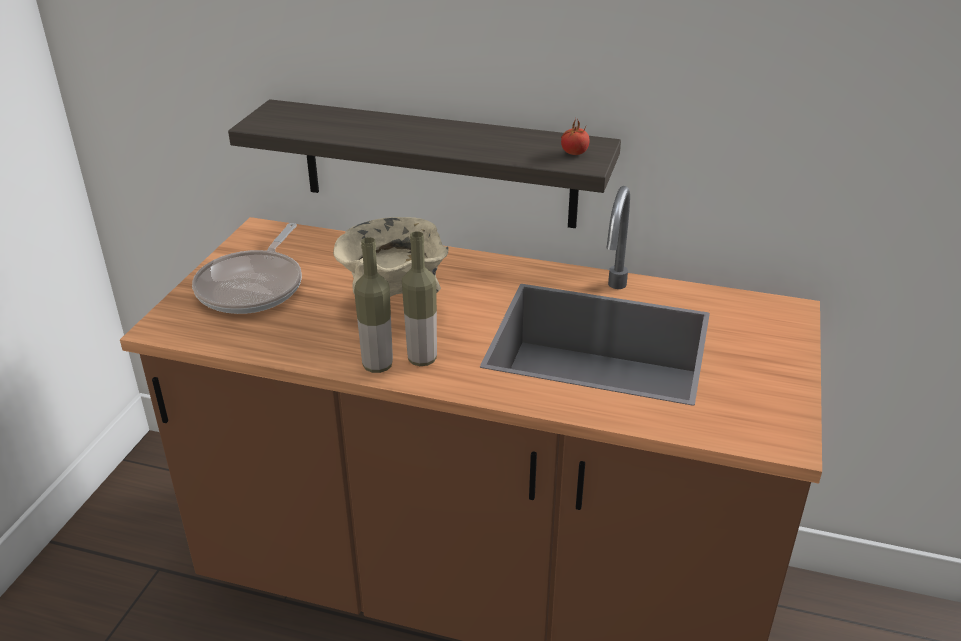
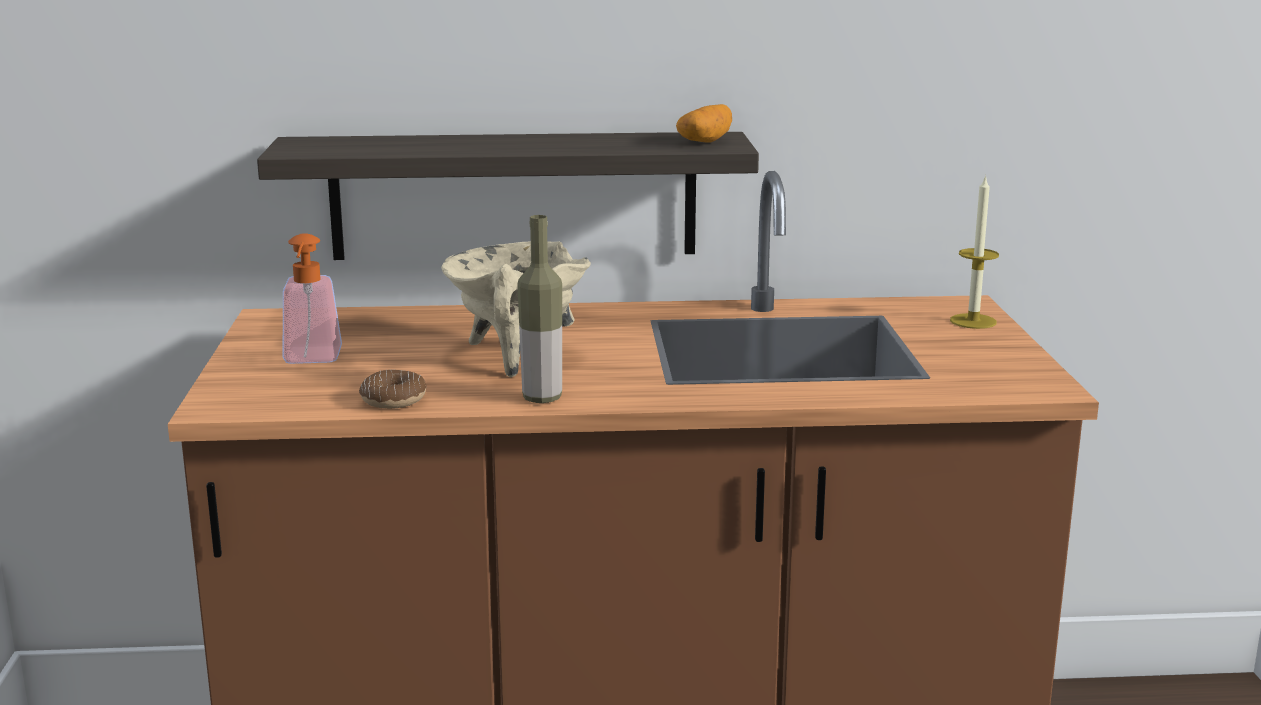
camera: 20 degrees left, 15 degrees down
frying pan [192,223,302,314] -> soap dispenser [283,233,342,364]
bottle [402,231,437,366] -> none
tomato [561,118,590,155] -> potato [676,104,732,142]
none -> donut [359,370,426,409]
none -> candle [950,175,999,329]

